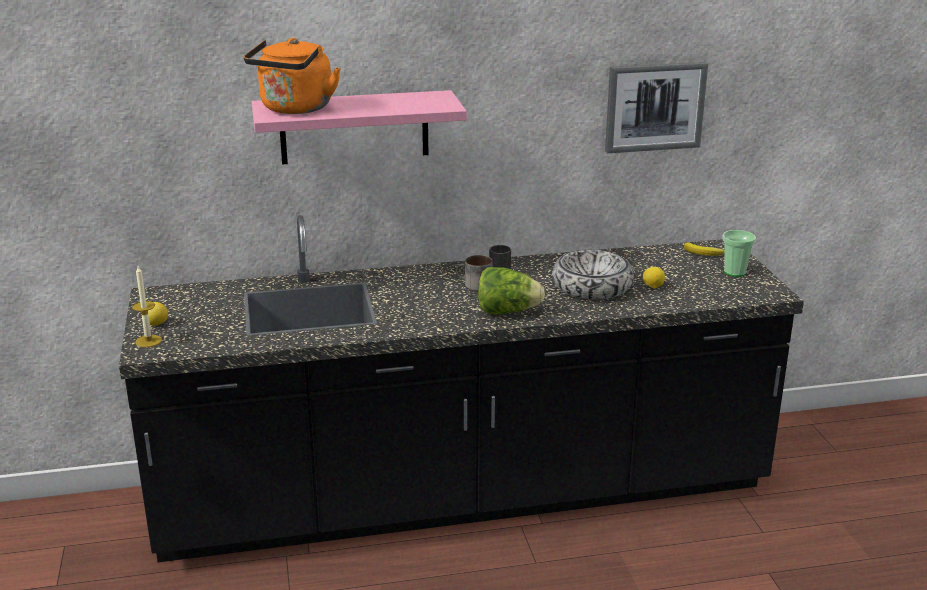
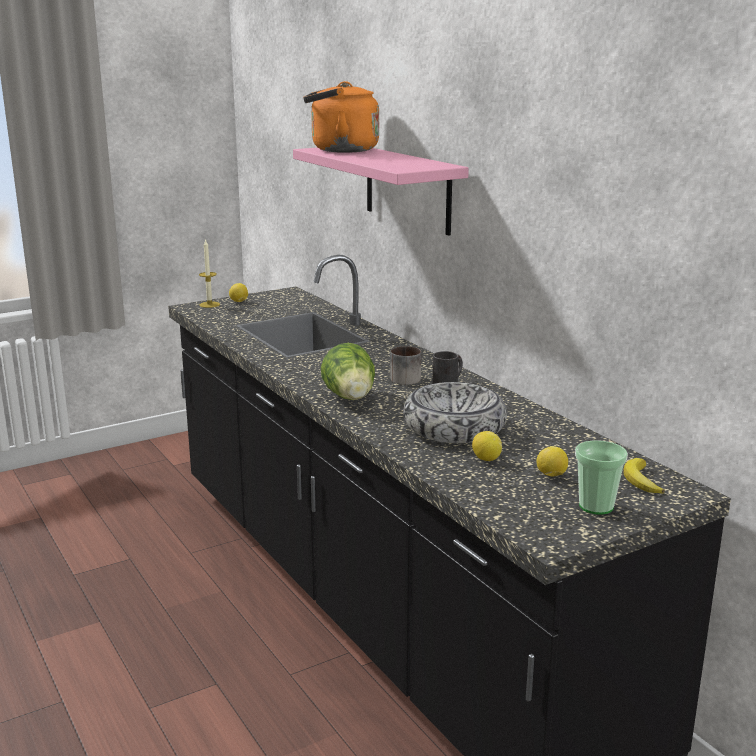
camera: 70 degrees right, 5 degrees down
picture [605,62,708,153] -> none
none -> lemon [536,446,568,476]

